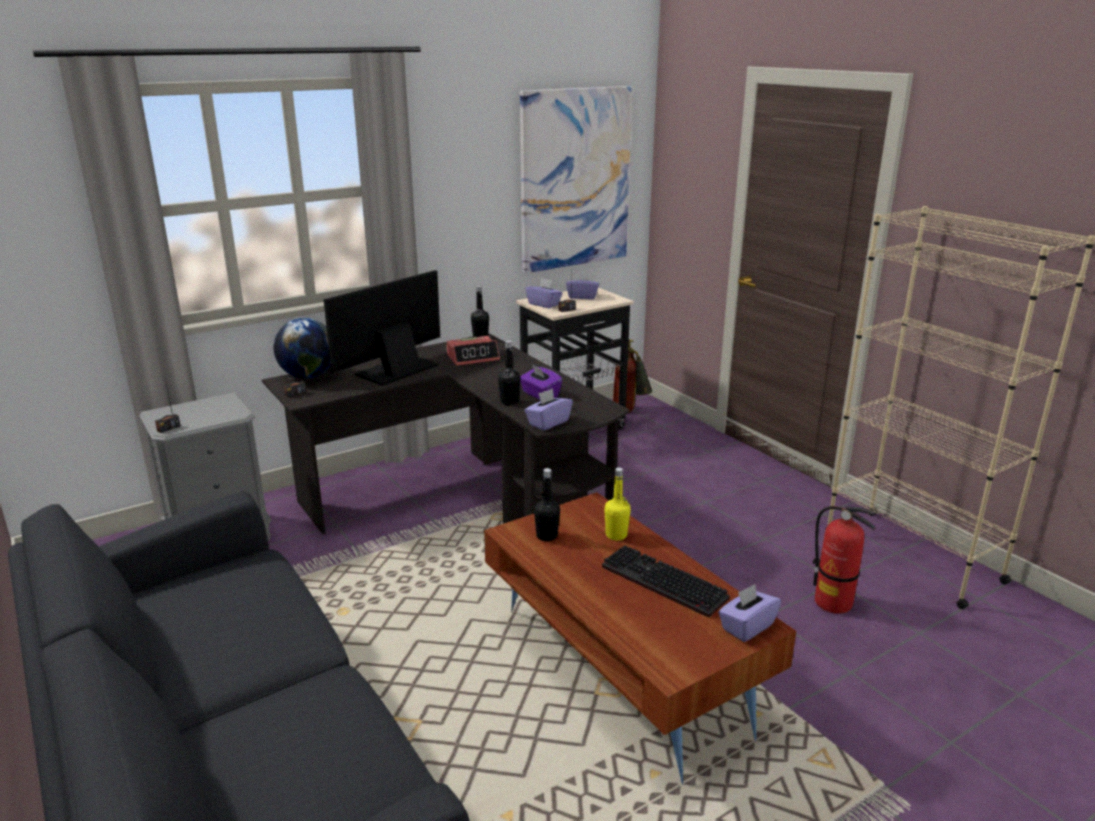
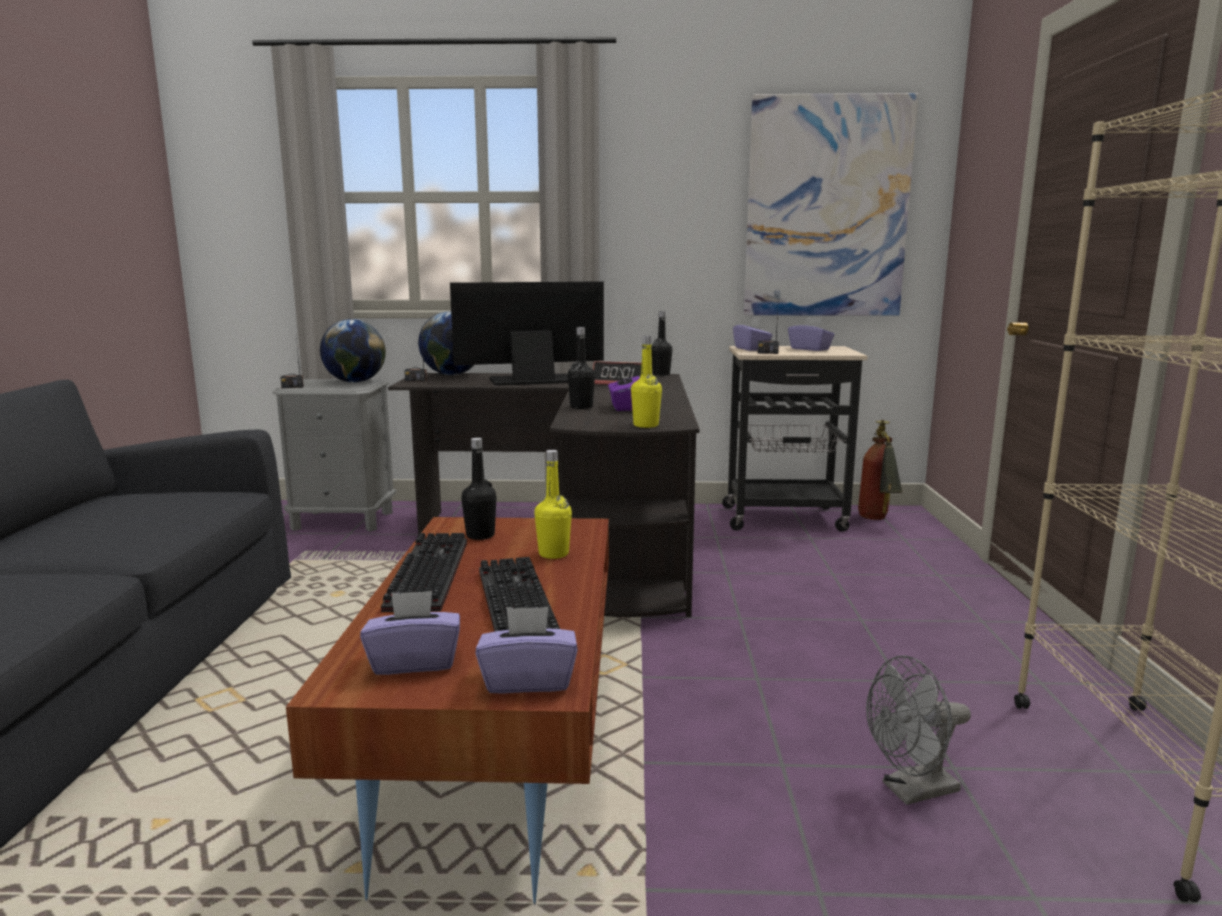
camera: 35 degrees right, 10 degrees down
purple tissue box [524,388,573,431] -> purple tissue box moved to [360,591,460,675]
fire extinguisher [813,506,876,614] -> grey fan [866,655,971,805]
none -> globe [320,319,386,383]
none -> keyboard [381,533,467,612]
none -> yellow bottle [631,336,662,428]

